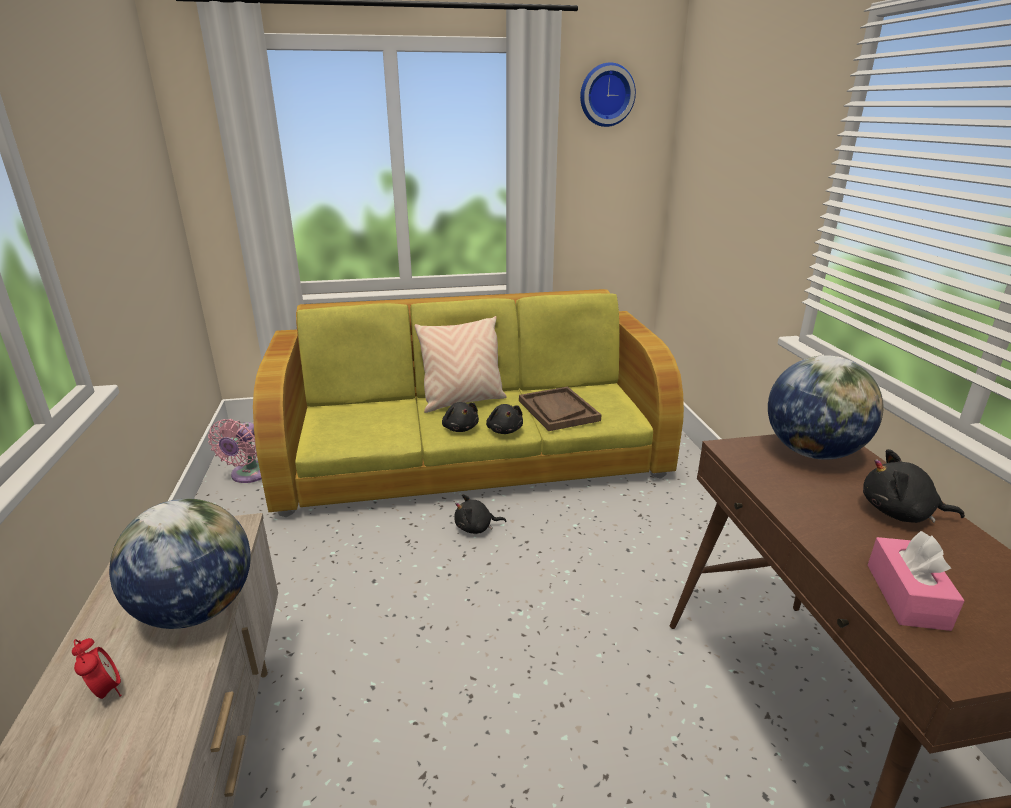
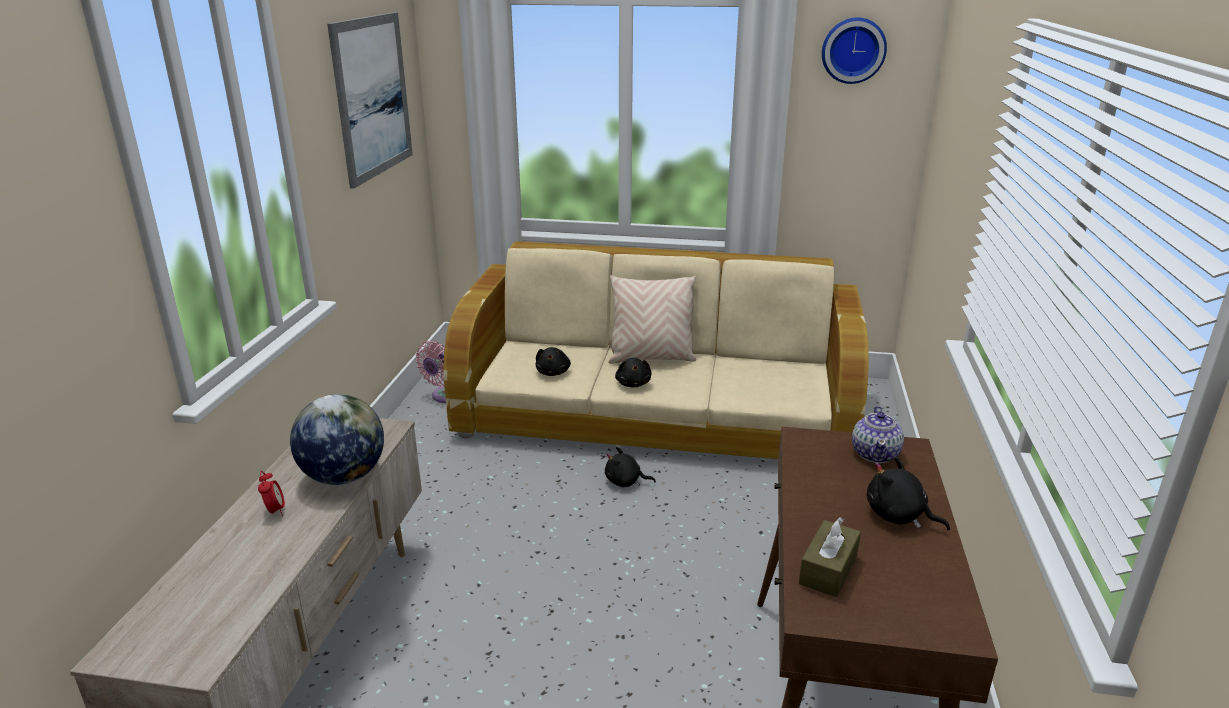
camera: 20 degrees right, 0 degrees up
green sofa [253,289,684,517] -> beige sofa [443,241,869,459]
black plush toy [486,404,523,434] -> black plush toy moved to [536,347,571,376]
brown tray [519,387,602,431] -> none
globe [768,355,884,460] -> teapot [852,406,904,463]
pink tissue box [868,531,965,631] -> brown tissue box [799,517,861,597]
none -> picture [327,12,413,189]

